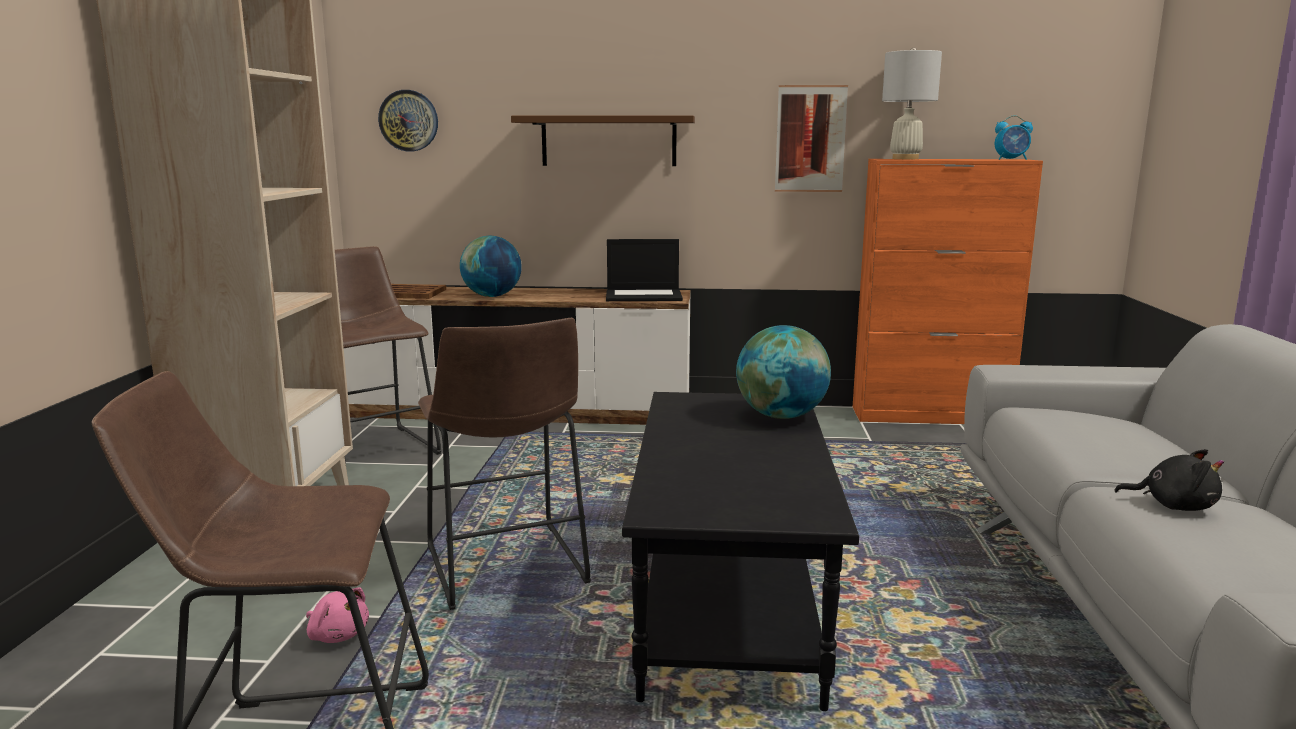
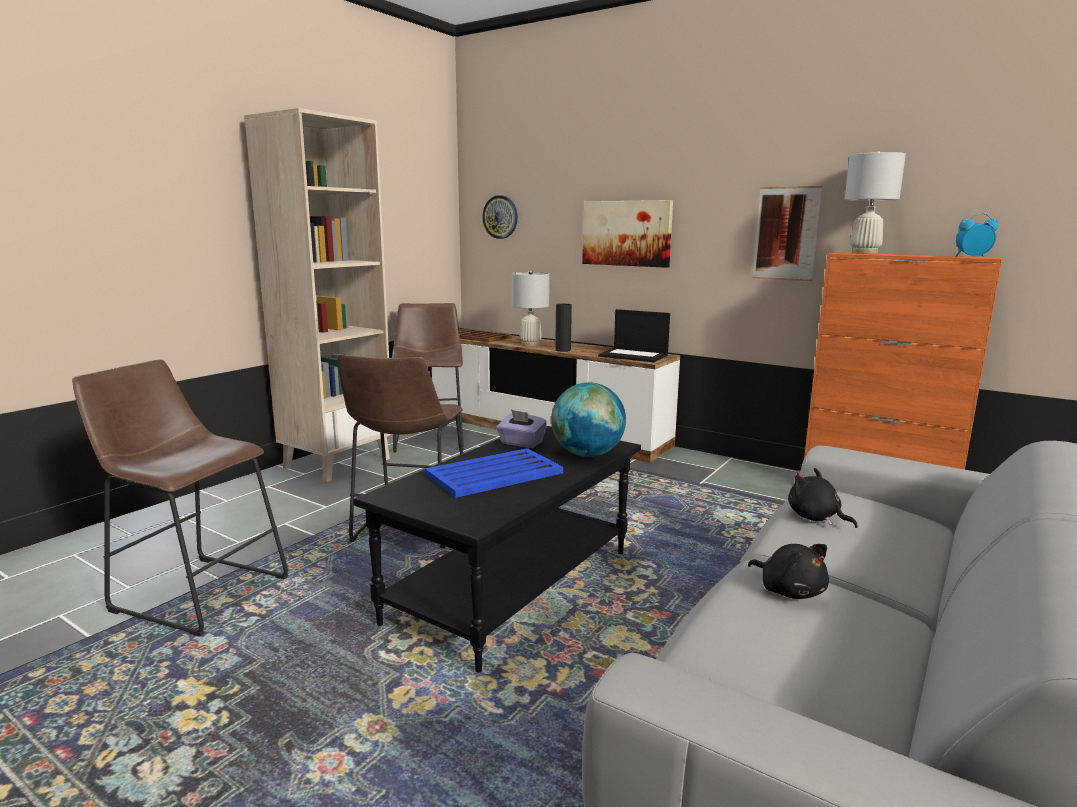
camera: 30 degrees right, 0 degrees up
pink plush toy [306,588,369,643] -> none
globe [460,236,522,297] -> white table lamp [512,270,550,347]
brown shelf [511,115,695,166] -> picture [582,200,673,268]
alarm clock [995,115,1033,160] -> alarm clock turned 150 degrees clockwise [956,213,998,257]
none -> blue tray [425,448,563,498]
none -> purple tissue box [496,410,547,448]
none -> black vase [555,304,572,352]
none -> black plush toy [788,468,858,528]

